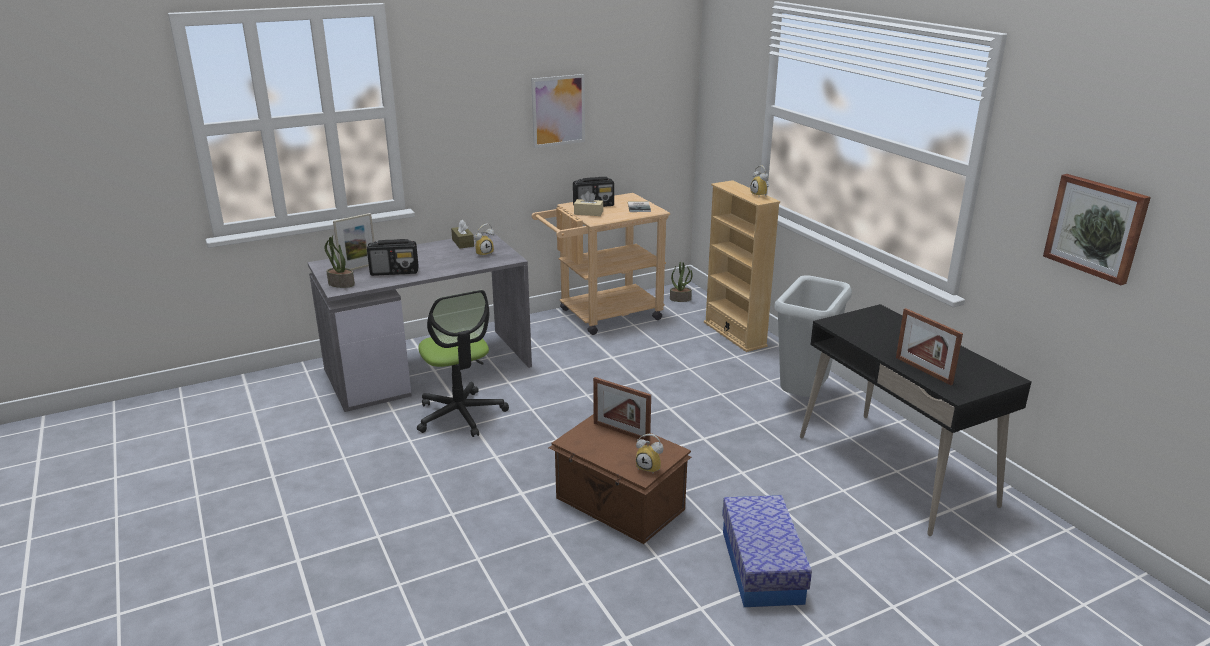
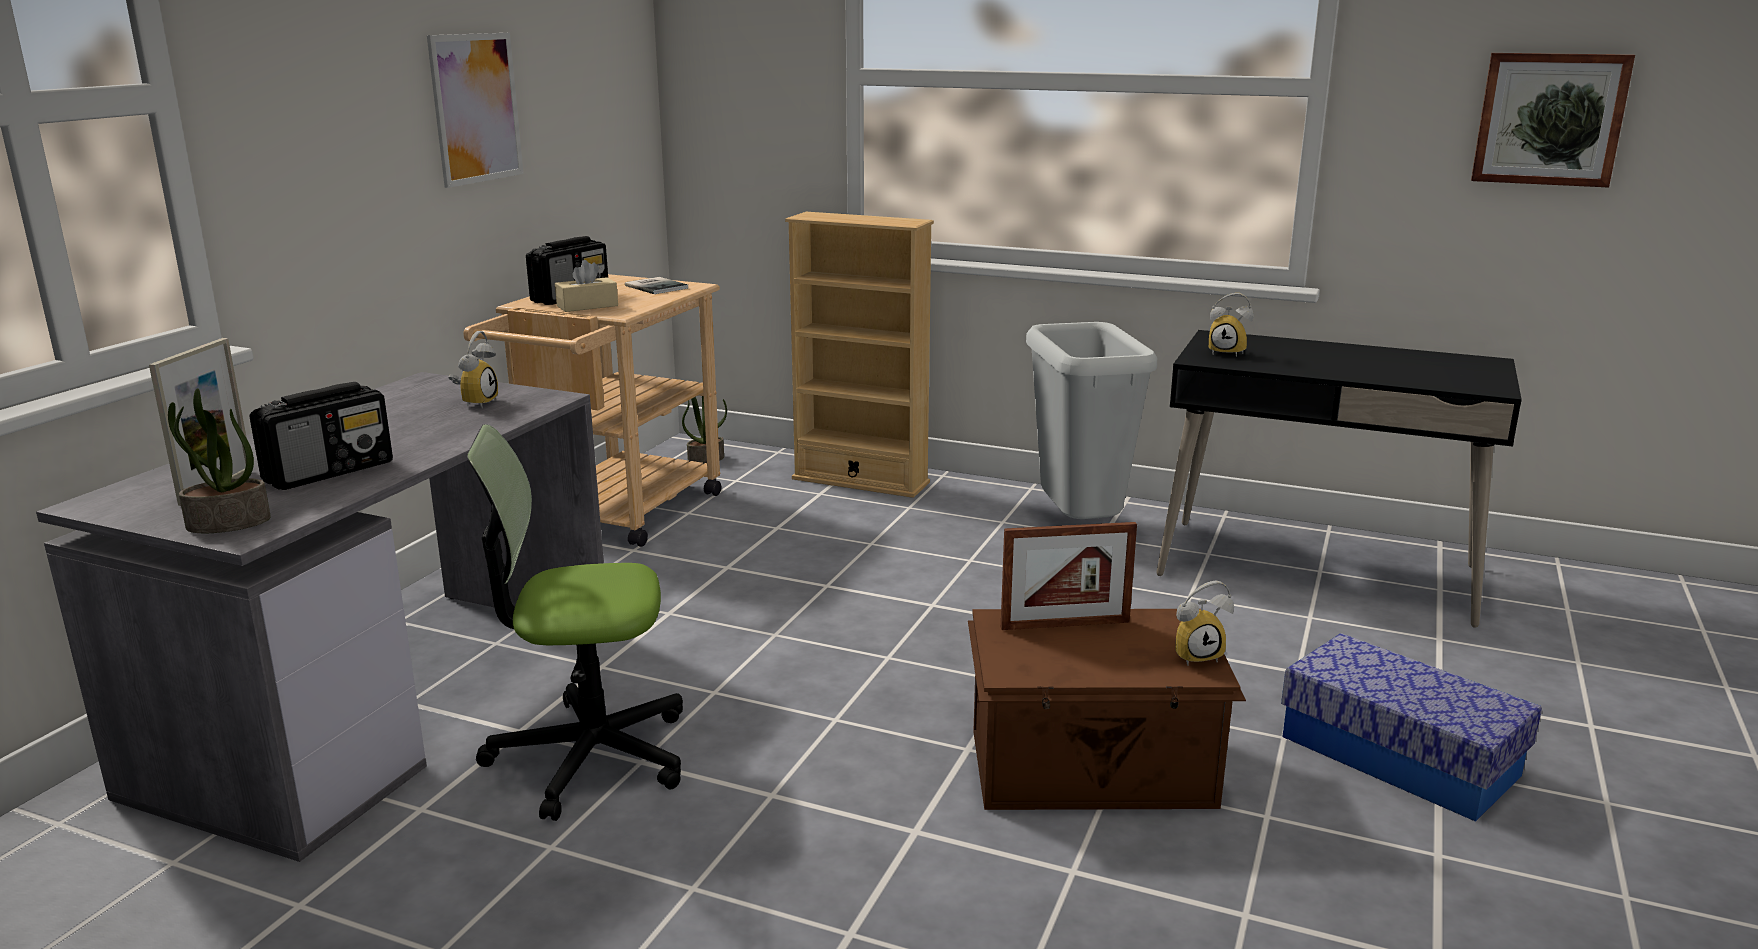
camera: 40 degrees left, 5 degrees down
office chair [417,290,509,437] -> office chair turned 150 degrees clockwise [467,424,683,821]
brown tissue box [451,220,474,249] -> none
alarm clock [750,166,770,196] -> alarm clock moved to [1209,293,1254,357]
picture frame [896,308,963,385] -> none

